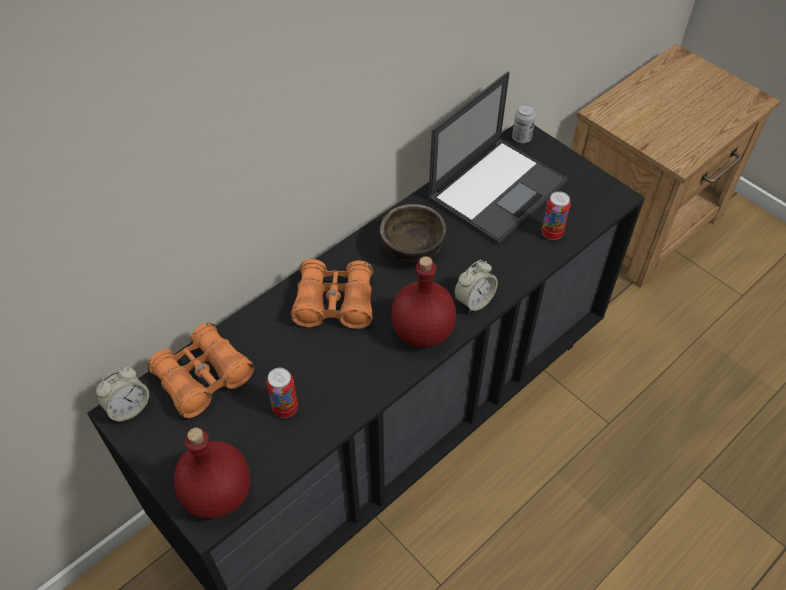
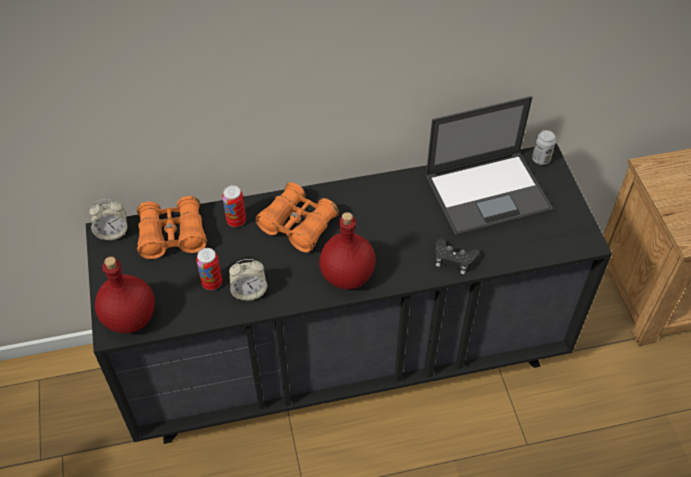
camera: 30 degrees right, 0 degrees up
brown bowl [380,204,446,264] -> none
alarm clock [454,260,498,313] -> alarm clock moved to [229,259,267,301]
can [542,191,571,240] -> can moved to [222,185,246,227]
none -> black game controller [434,239,479,274]

